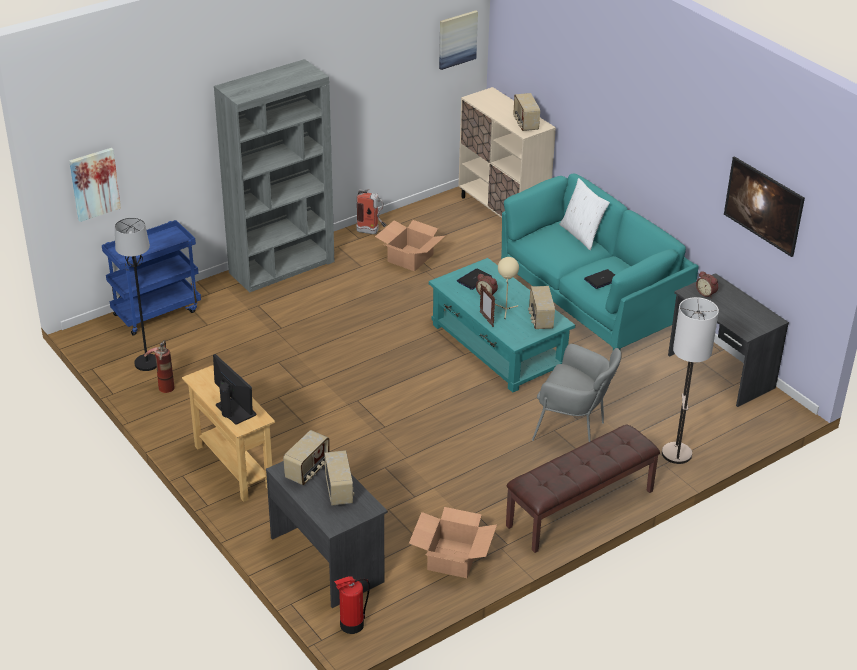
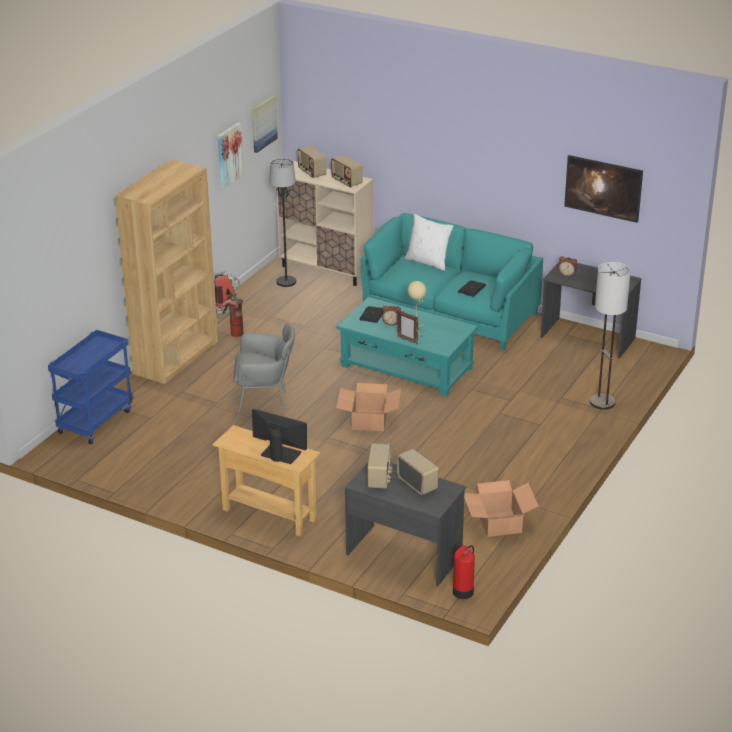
camera: 25 degrees left, 5 degrees down
picture [69,148,121,222] -> picture moved to [217,123,244,189]
black floor lamp [115,217,157,371] -> black floor lamp moved to [269,159,296,287]
fire extinguisher [144,340,175,393] -> fire extinguisher moved to [220,293,244,337]
grey bookcase [214,59,334,293] -> brown bookcase [115,159,218,384]
cardboard box [375,220,446,272] -> cardboard box moved to [336,383,401,431]
brown bench [506,424,660,553] -> none
radio [528,286,555,329] -> radio moved to [297,146,326,178]
grey armchair [532,344,622,442] -> grey armchair moved to [234,323,295,421]

